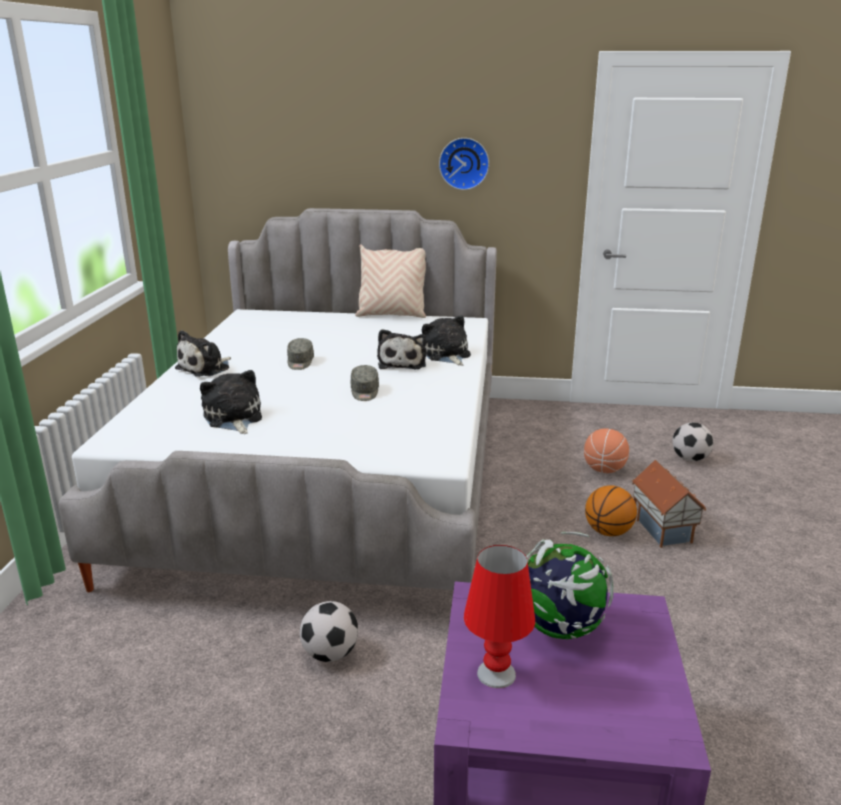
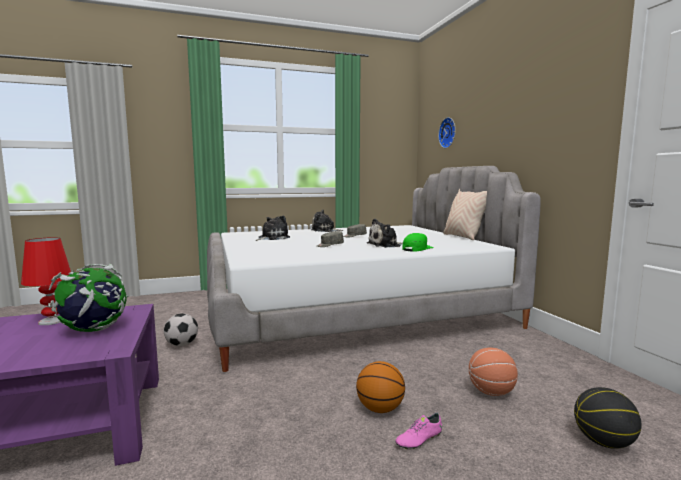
camera: 65 degrees right, 15 degrees down
plush toy [422,315,471,366] -> green cap [402,233,433,251]
wall clock [439,138,489,190] -> wall clock moved to [438,117,456,148]
toy house [632,460,706,548] -> pink shoe [396,413,442,449]
football [672,422,714,462] -> basketball [574,387,641,449]

